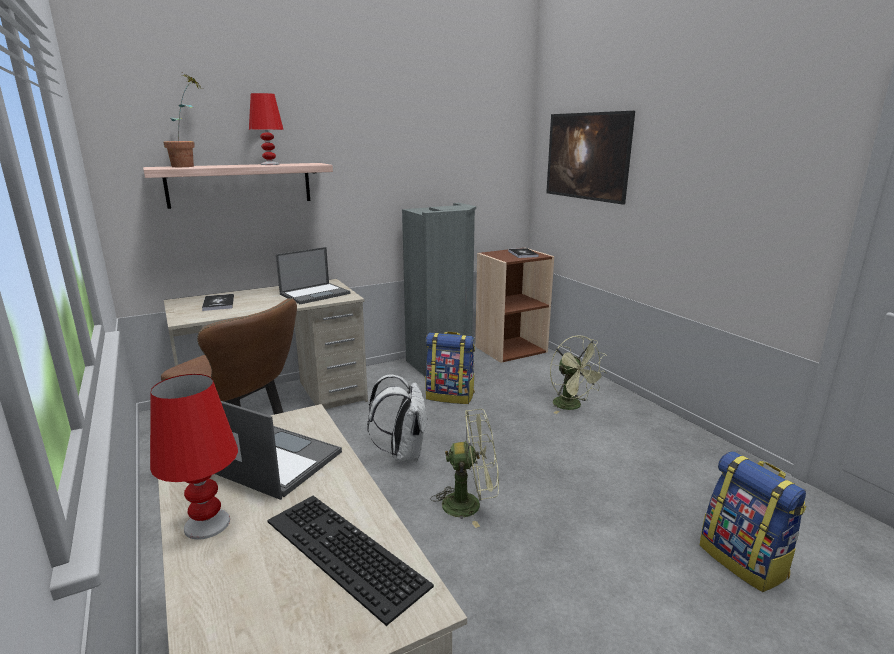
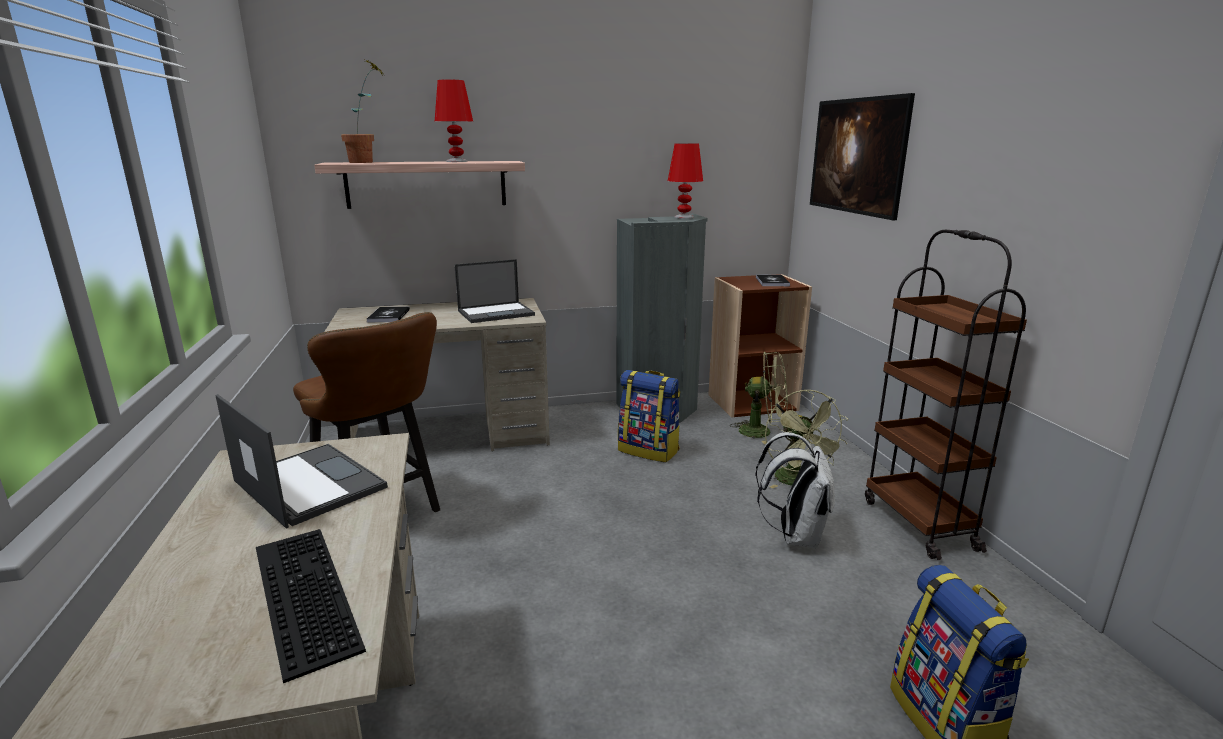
camera: 15 degrees right, 0 degrees up
red table lamp [150,374,238,540] -> red table lamp moved to [668,143,703,219]
white backpack [367,374,427,462] -> white backpack moved to [755,432,835,549]
green fan [431,409,499,528] -> green fan moved to [730,352,788,444]
none -> brown cart [865,230,1027,560]

